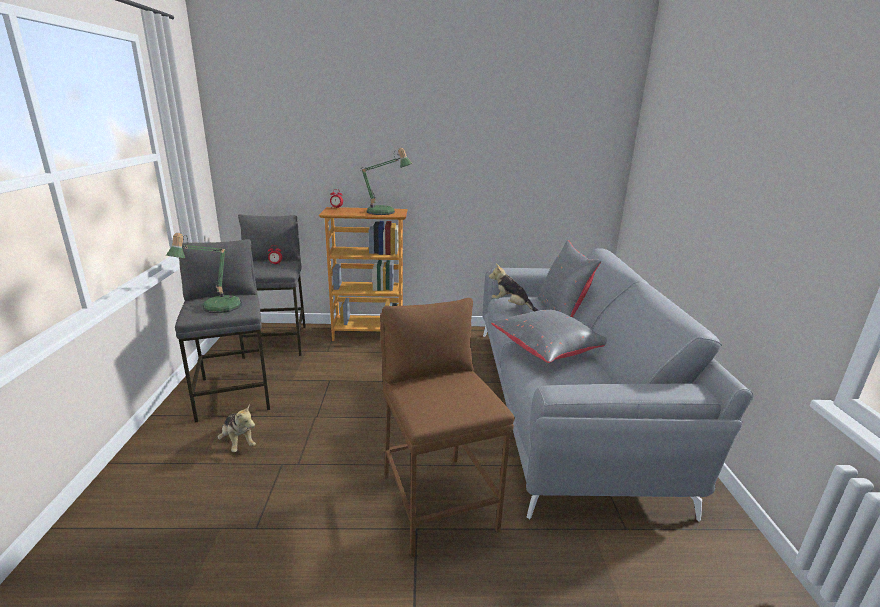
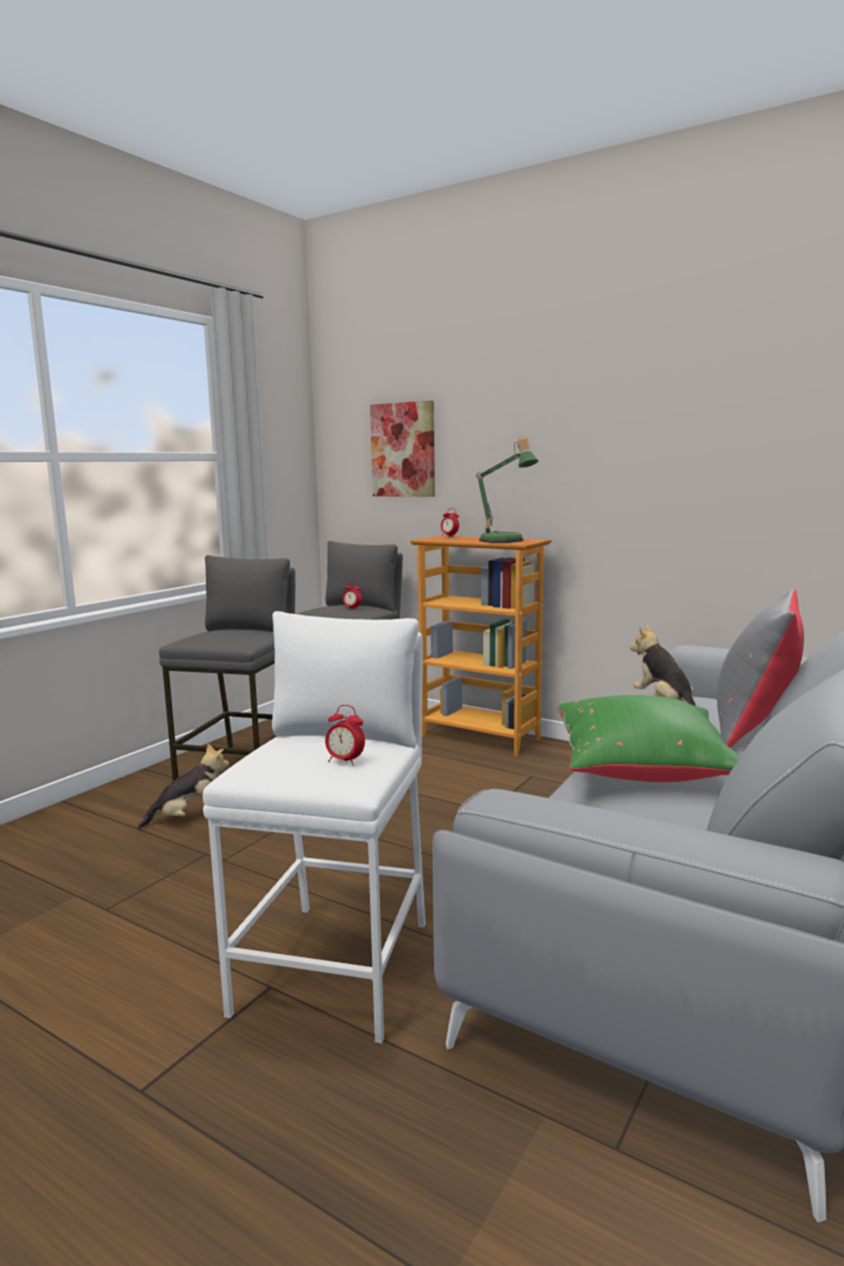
camera: 35 degrees right, 10 degrees down
table lamp [166,233,242,313] -> none
plush toy [218,405,256,452] -> plush toy turned 105 degrees counterclockwise [138,743,229,829]
brown stool [380,298,515,557] -> white stool [203,611,426,1044]
grey pillow [491,310,607,363] -> green pillow [558,695,740,782]
none -> alarm clock [325,705,365,766]
none -> picture [370,400,435,497]

